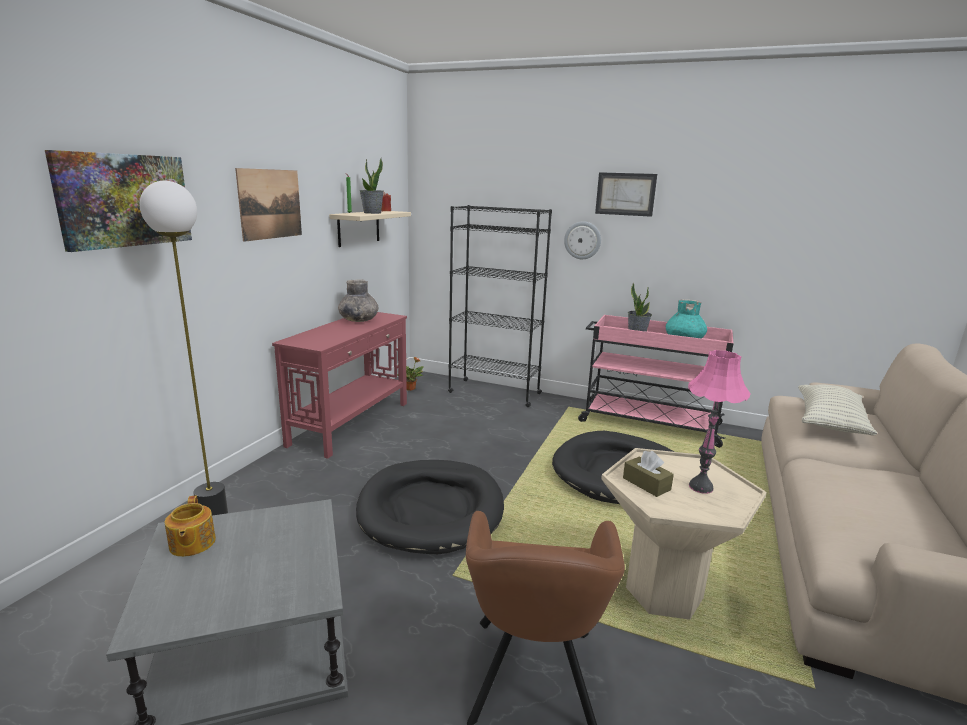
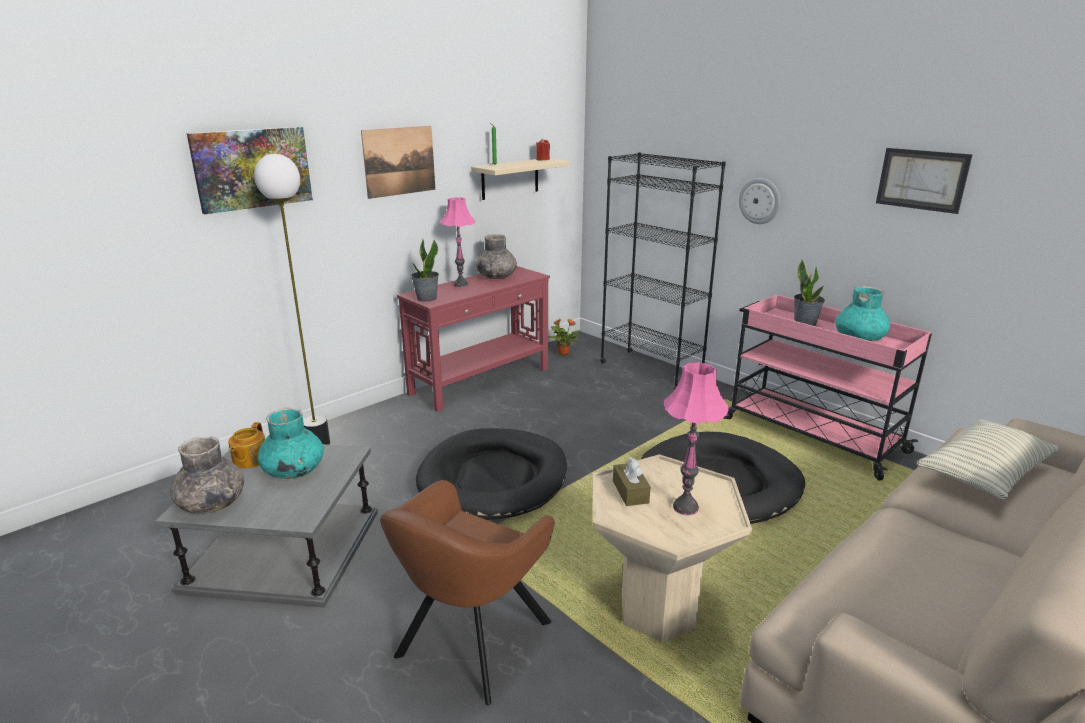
camera: 25 degrees right, 5 degrees up
potted plant [359,158,383,214] -> potted plant moved to [411,239,439,302]
picture [595,172,657,217] -> picture moved to [876,148,972,214]
none -> grey vase [170,436,244,513]
none -> turquoise vase [257,408,324,479]
none -> pink table lamp [440,197,475,287]

